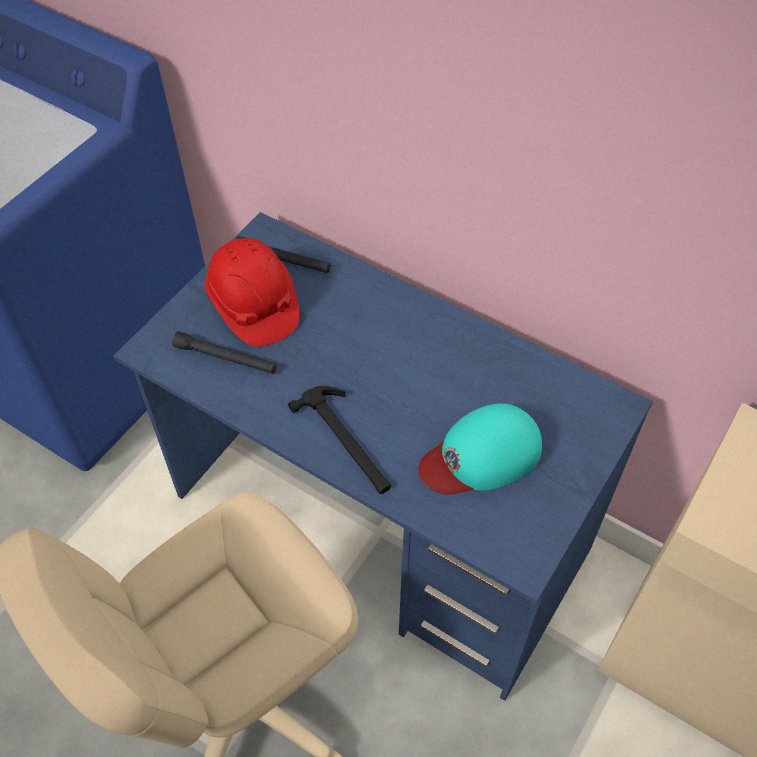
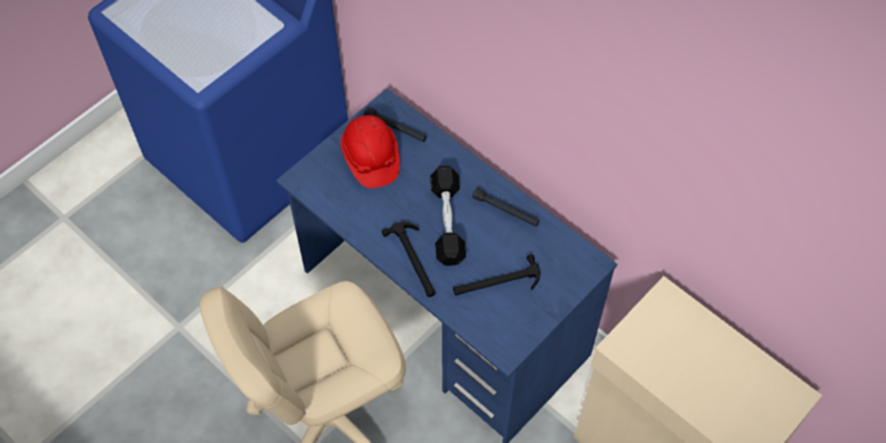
camera: 10 degrees right, 5 degrees up
black flashlight [172,331,277,374] -> black flashlight moved to [472,188,539,226]
turquoise cap [418,403,542,495] -> hammer [453,254,541,296]
none -> black dumbbell [430,166,466,266]

